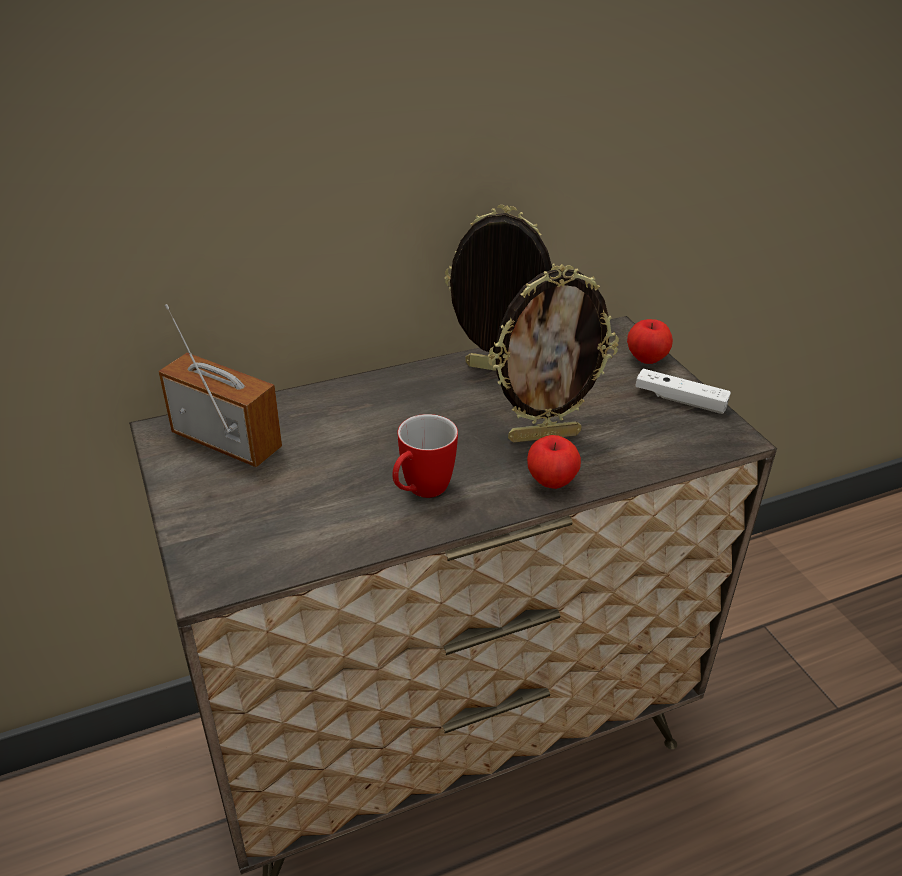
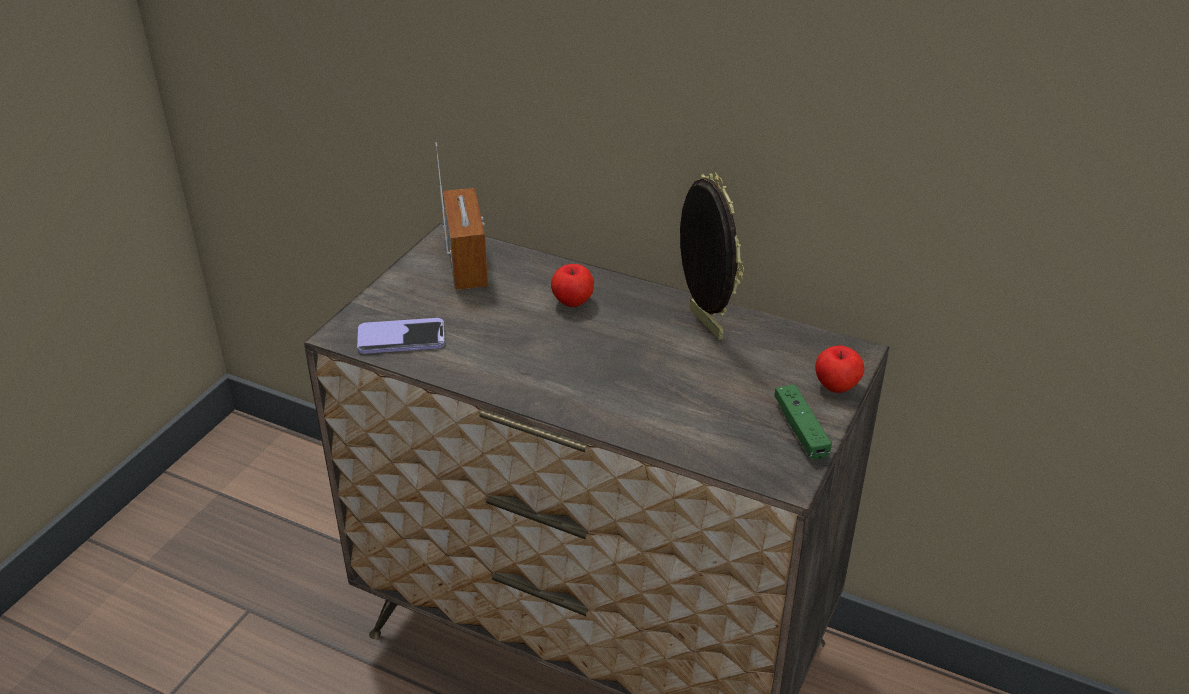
camera: 50 degrees right, 0 degrees up
mug [392,414,458,498] -> none
picture frame [488,264,619,443] -> none
apple [527,435,581,489] -> apple moved to [551,264,594,307]
white game controller [636,369,731,414] -> green game controller [774,384,832,460]
none -> phone [357,318,445,354]

